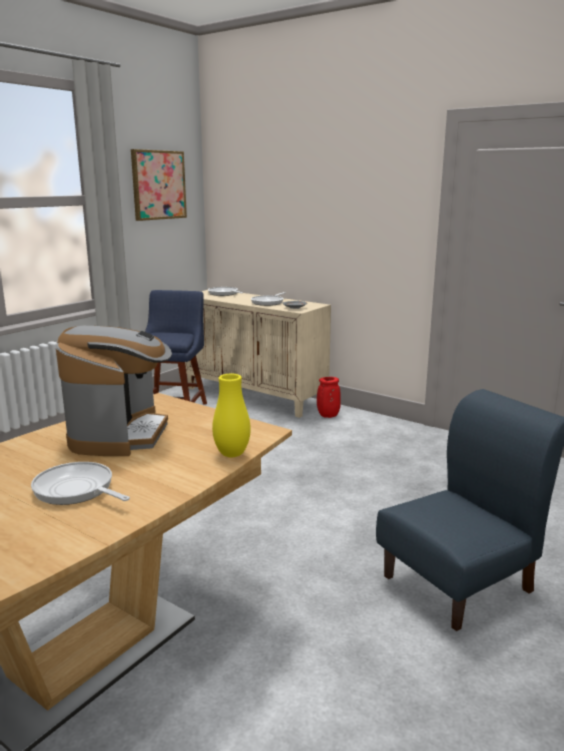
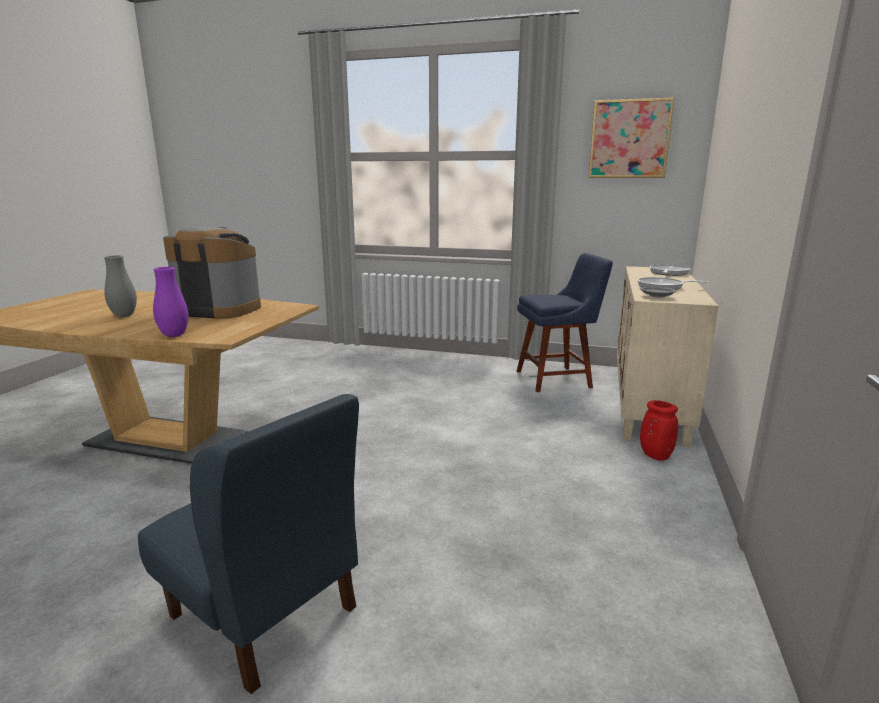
camera: 70 degrees right, 0 degrees up
frying pan [31,462,130,505] -> grey vase [104,255,137,317]
coffee machine [56,326,172,456] -> coffee machine turned 150 degrees counterclockwise [163,227,261,319]
yellow vase [212,374,251,457] -> purple vase [153,267,189,337]

